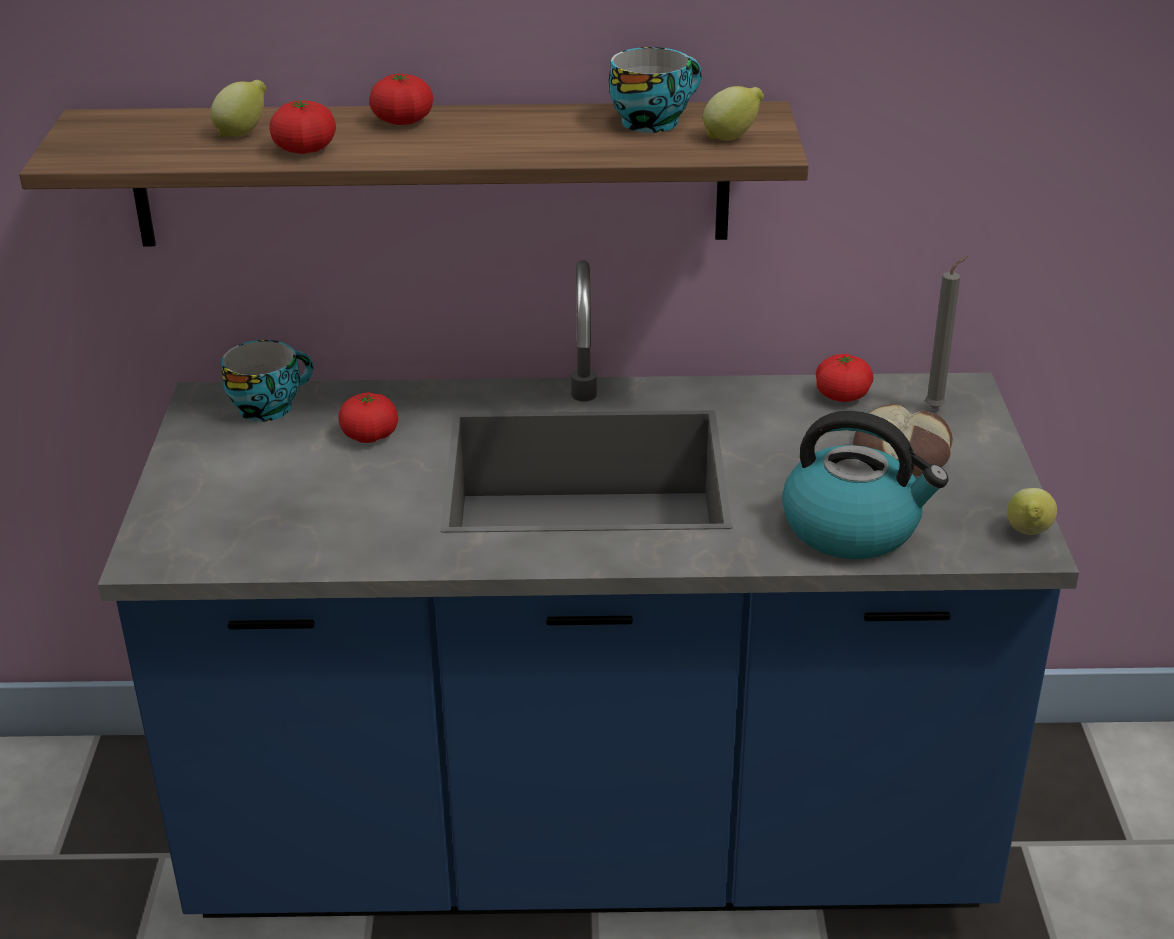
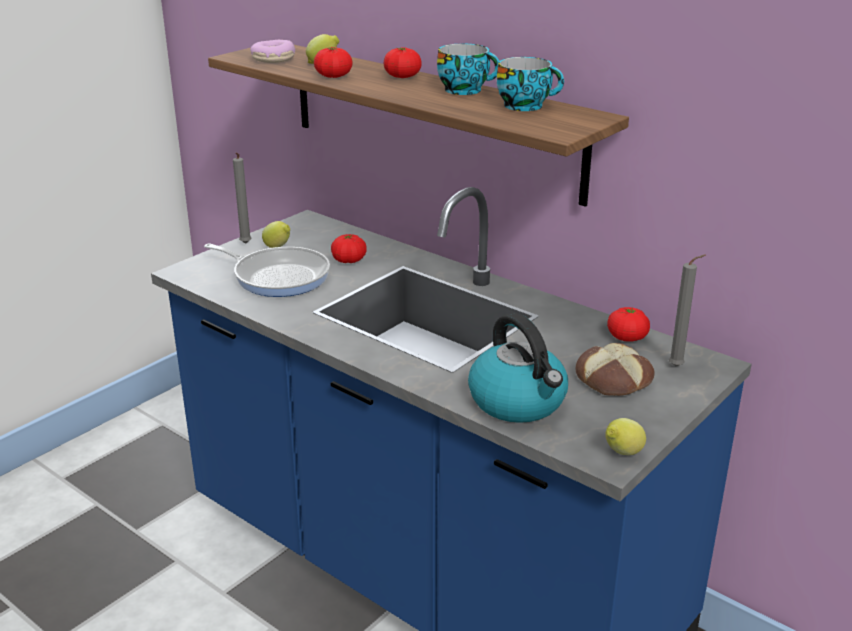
camera: 40 degrees right, 5 degrees down
cup [221,340,313,422] -> cup moved to [437,44,499,95]
lemon [703,86,764,141] -> lemon moved to [262,221,290,248]
none -> frying pan [204,244,330,297]
none -> grey candle [233,153,252,243]
none -> donut [250,40,296,63]

